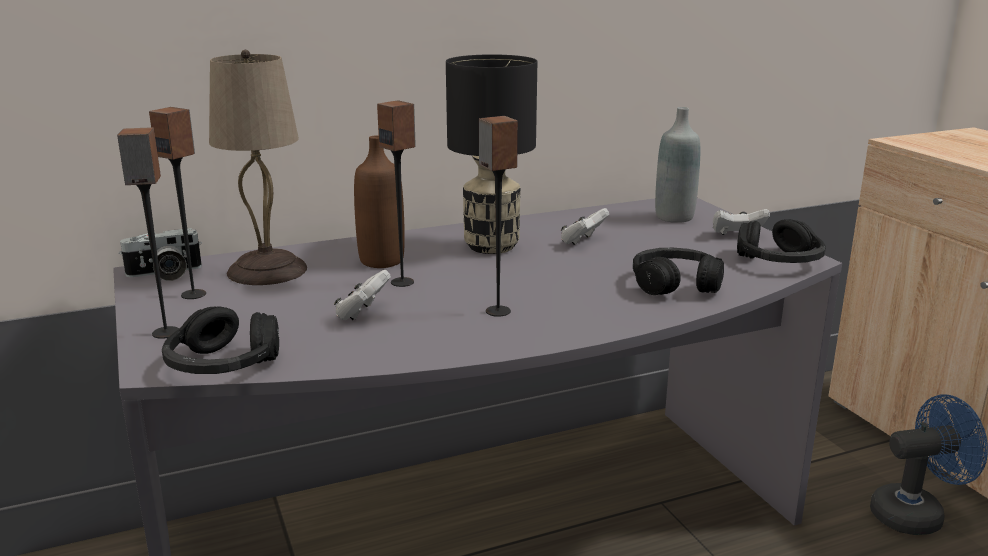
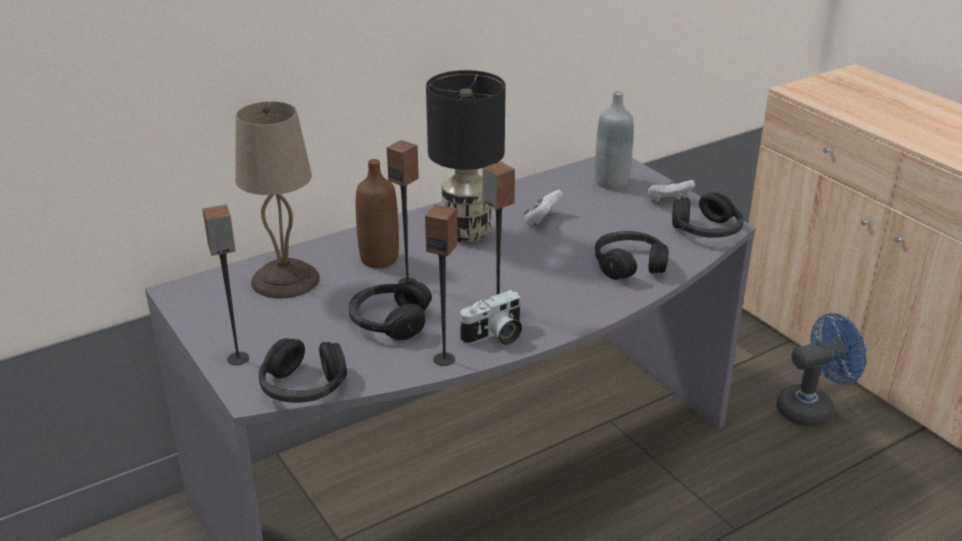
camera: 10 degrees left, 10 degrees up
camera [119,228,202,281] -> camera moved to [459,290,522,346]
speaker [149,107,206,299] -> speaker moved to [425,205,458,366]
white game controller [334,270,391,320] -> black headphones [349,280,432,341]

